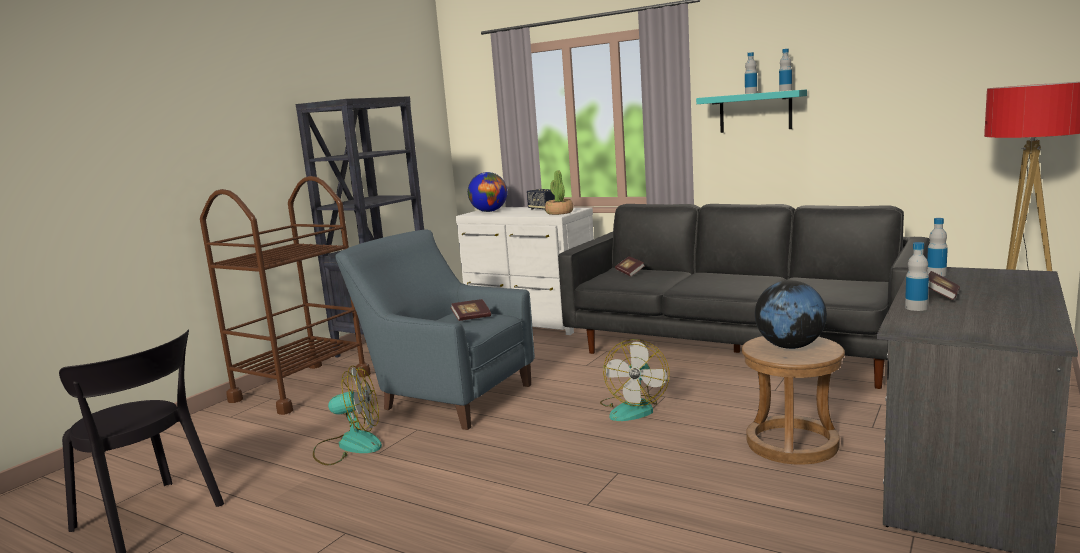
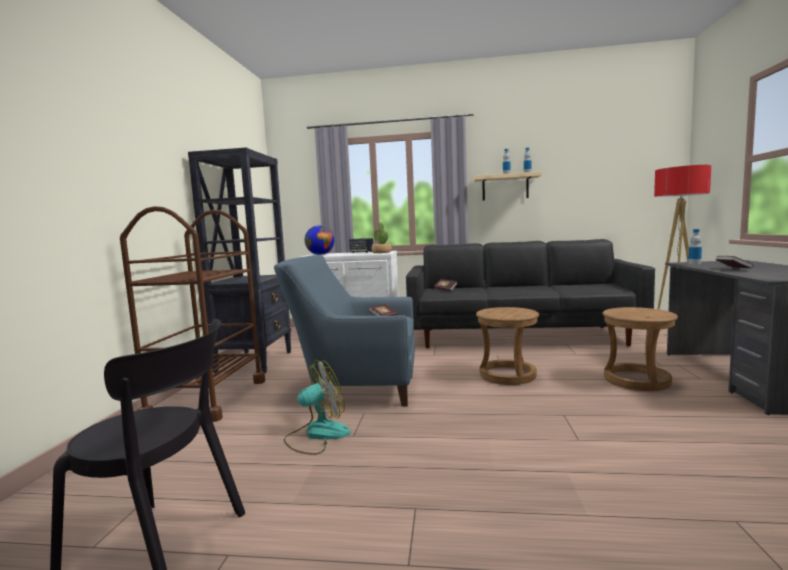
camera: 25 degrees left, 5 degrees down
fan [600,339,670,421] -> brown stool [476,307,539,385]
turquoise shelf [696,89,807,133] -> beige shelf [474,172,542,200]
globe [755,280,827,349] -> none
bottle [905,242,929,311] -> none

